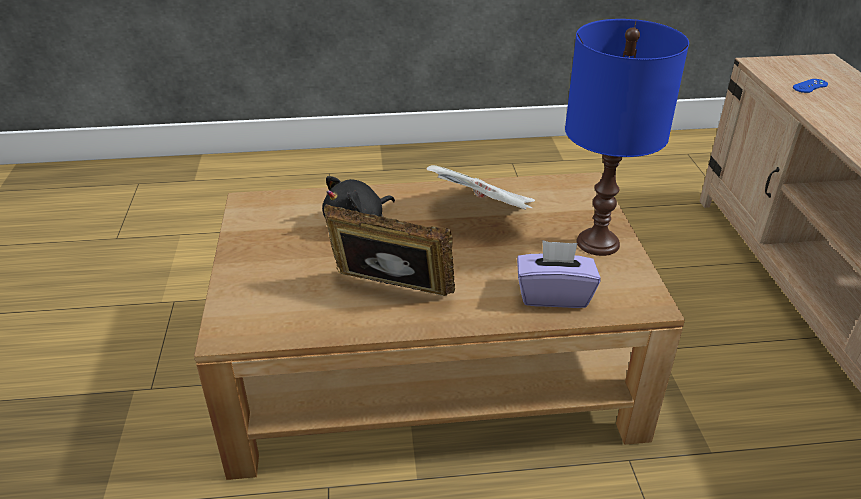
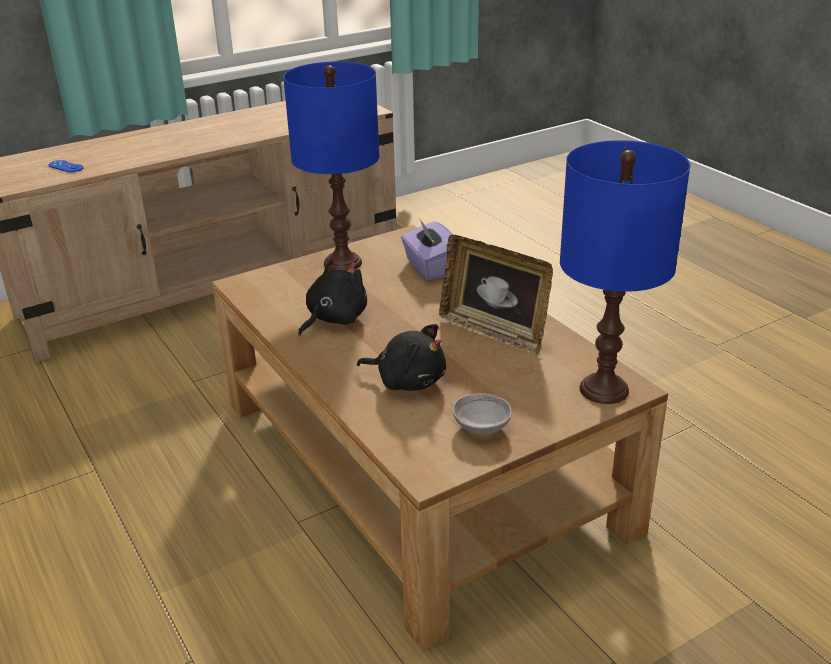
camera: 115 degrees left, 5 degrees down
picture frame [324,204,455,296] -> picture frame turned 45 degrees counterclockwise [439,235,553,354]
newspaper [427,165,535,210] -> black plush toy [298,259,367,336]
none -> grey bowl [452,393,512,435]
none -> blue table lamp [560,140,690,404]

